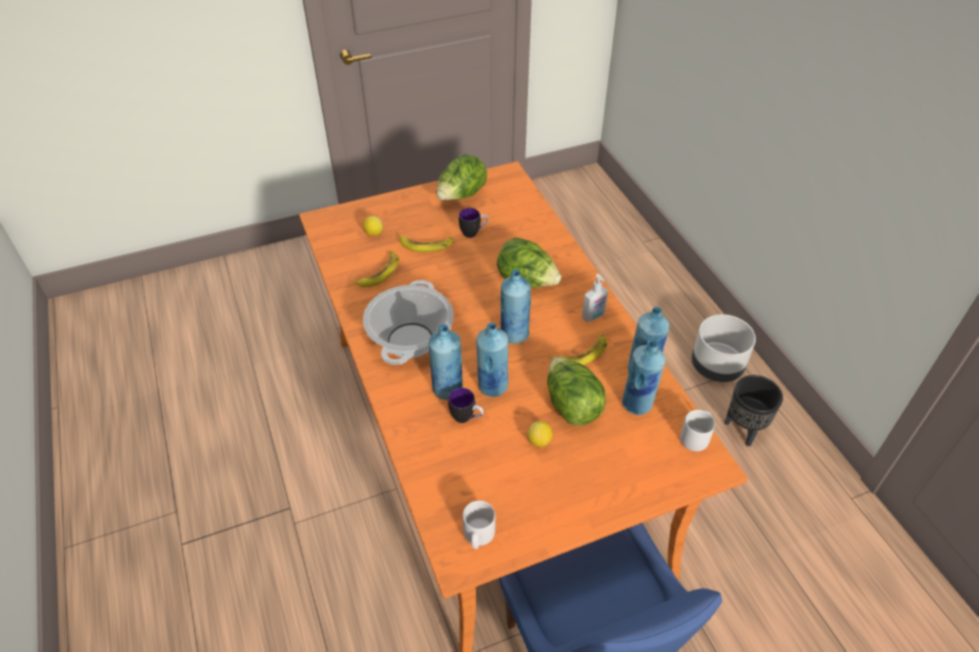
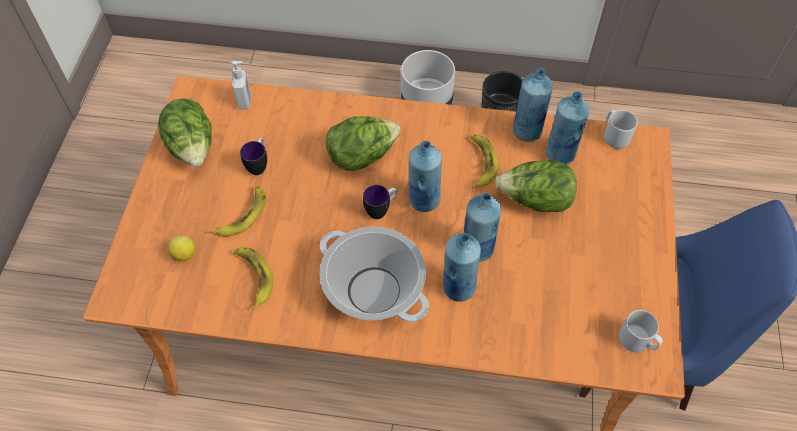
camera: 60 degrees left, 10 degrees up
mug [448,388,484,423] -> mug moved to [363,185,397,219]
lemon [527,421,553,447] -> none
soap dispenser [582,274,608,322] -> soap dispenser moved to [231,61,251,110]

